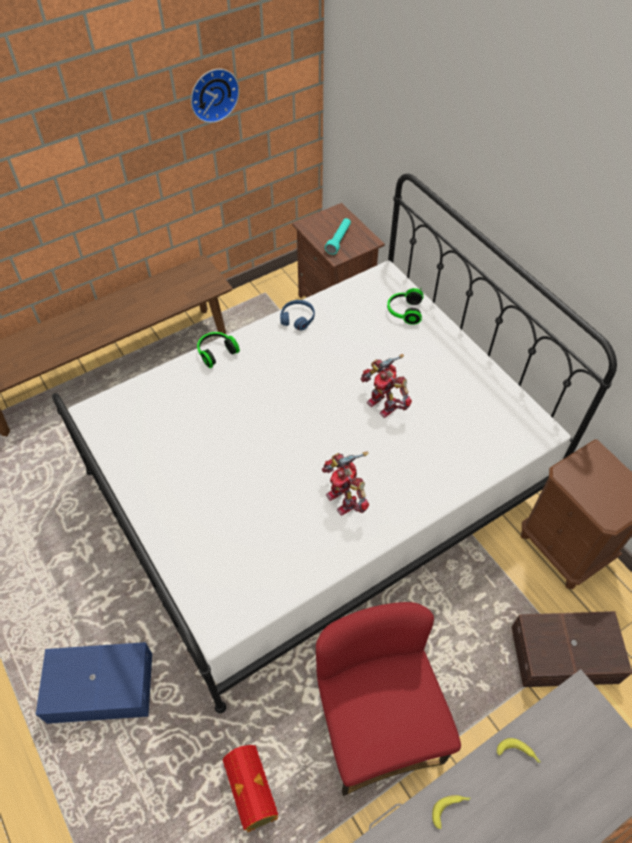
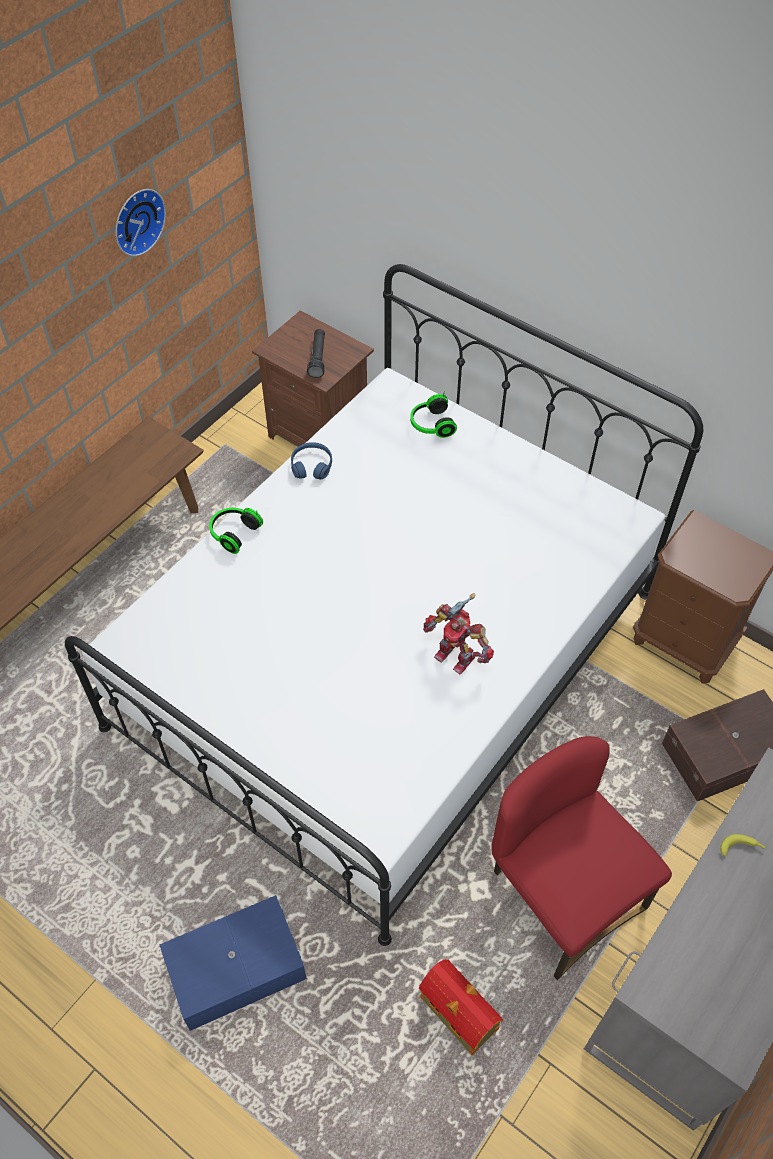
camera: 20 degrees left, 0 degrees up
turquoise flashlight [325,218,351,255] -> black flashlight [307,329,325,378]
toy robot [361,354,412,418] -> none
banana [432,795,471,829] -> none

